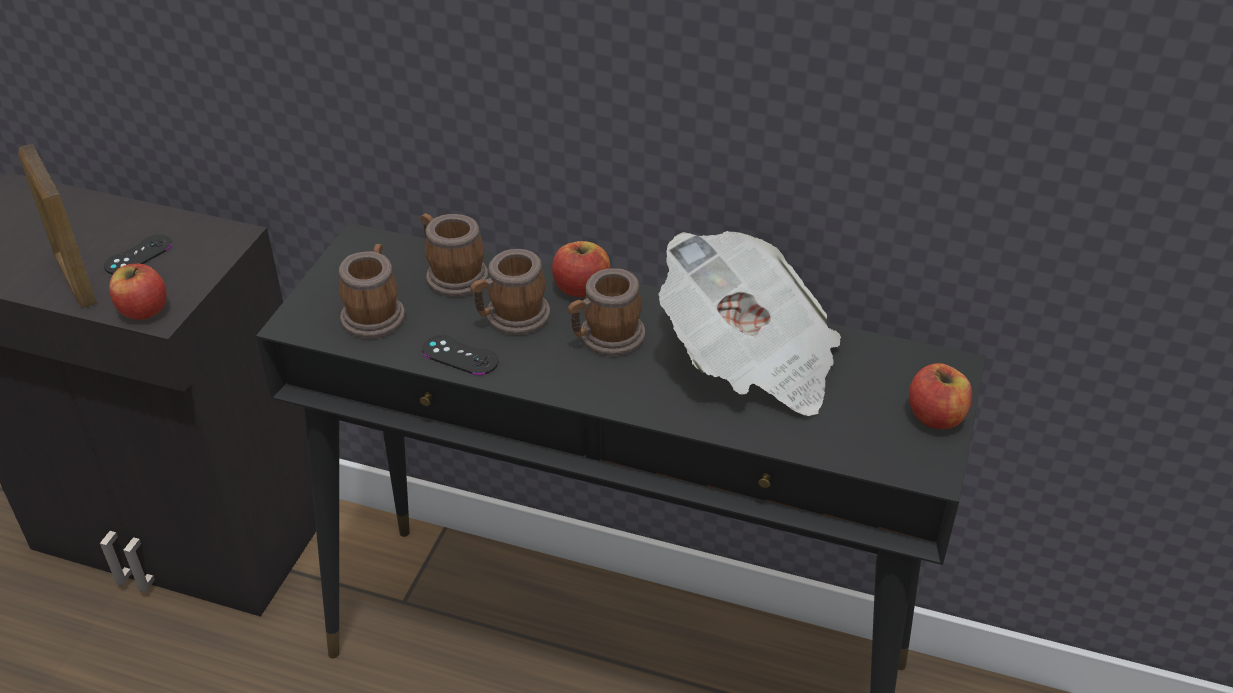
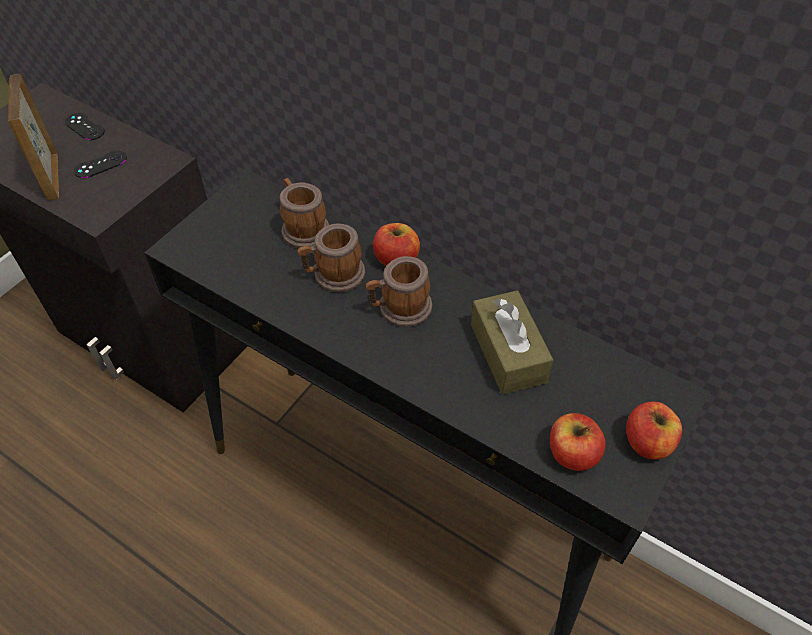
camera: 15 degrees right, 10 degrees up
apple [109,264,167,320] -> apple moved to [550,413,606,471]
mug [339,244,405,339] -> none
black game controller [422,335,499,375] -> black game controller moved to [65,113,105,140]
newspaper [658,231,841,416] -> brown tissue box [471,290,553,395]

